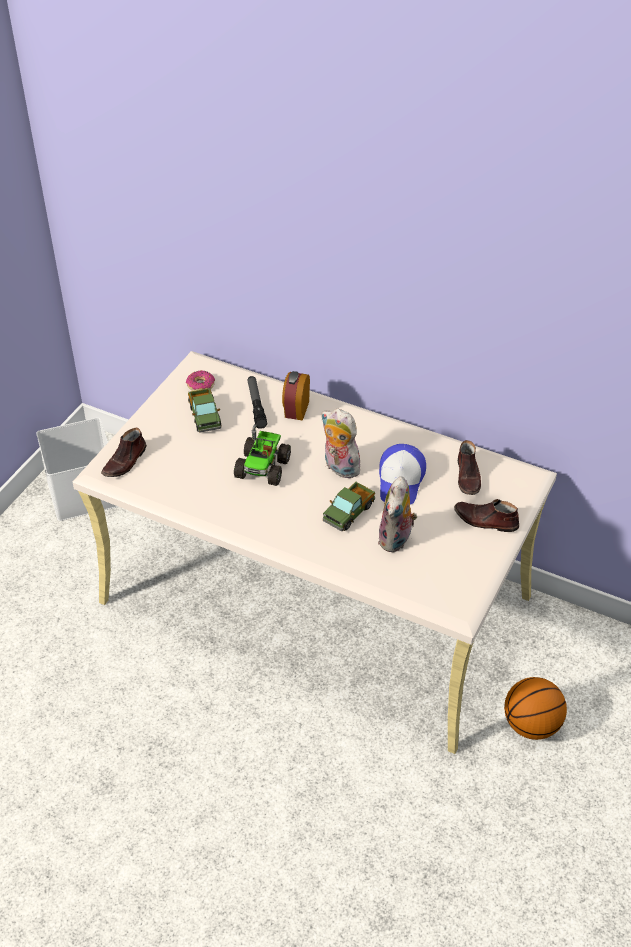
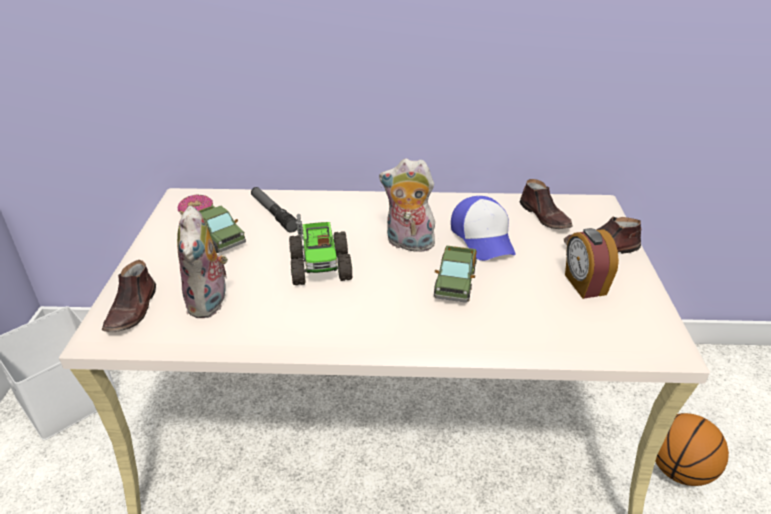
camera: 25 degrees left, 10 degrees down
alarm clock [282,371,310,420] -> alarm clock moved to [565,228,619,299]
plush toy [378,476,417,552] -> plush toy moved to [177,206,228,319]

